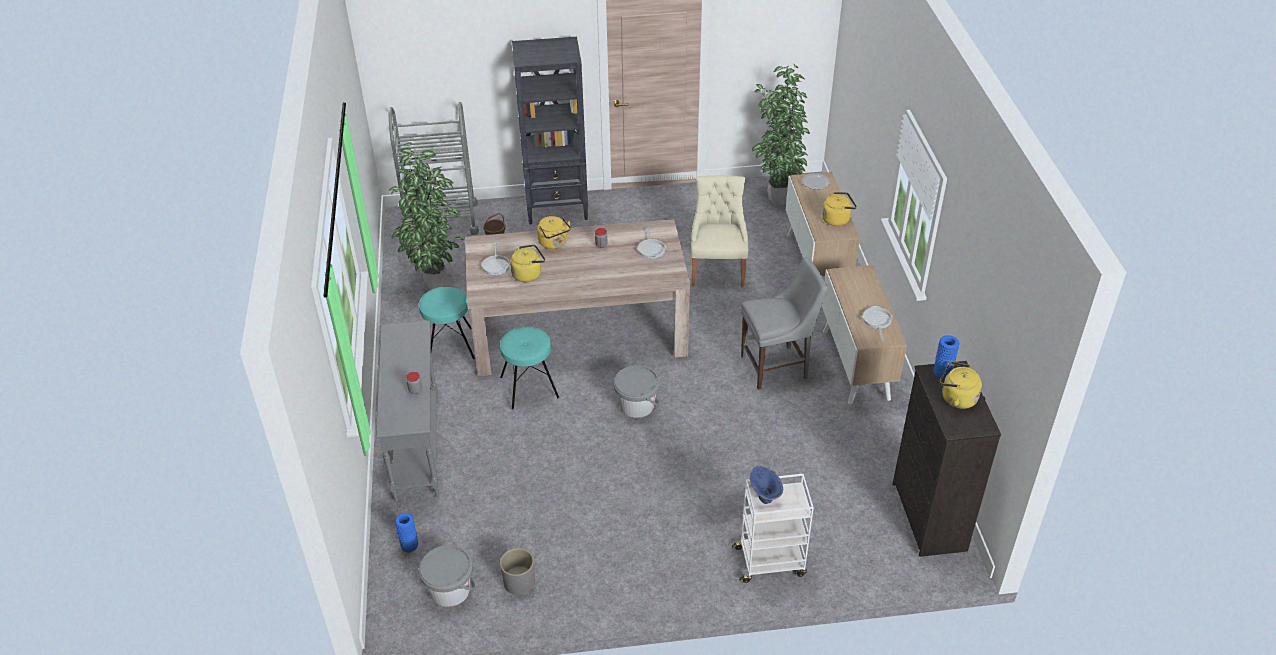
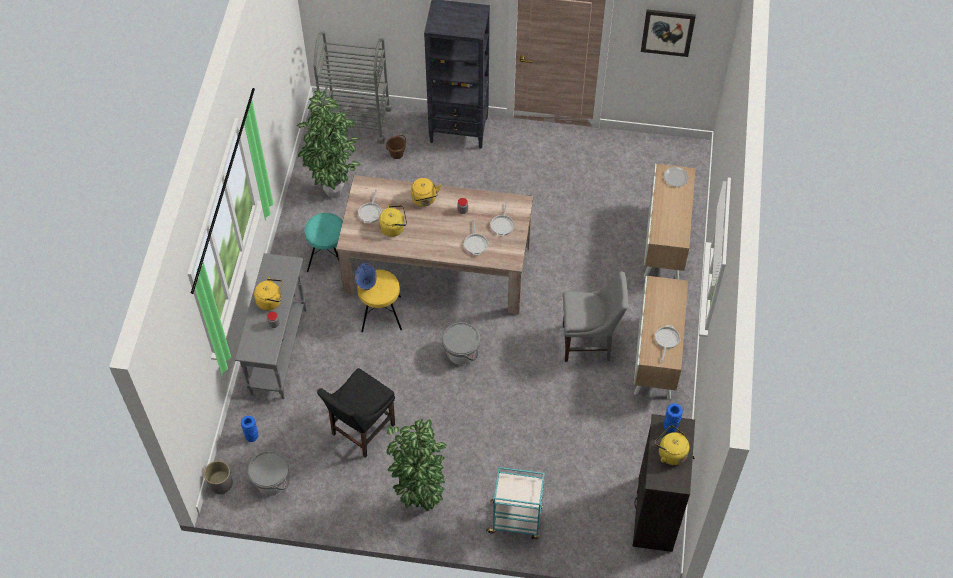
camera: 15 degrees right, 15 degrees up
turquoise stool [500,327,559,410] -> yellow stool [357,270,402,332]
grey planter [500,548,535,595] -> grey planter moved to [204,461,233,494]
beige chair [691,175,748,287] -> none
white cart [732,474,814,583] -> turquoise cart [486,467,545,539]
blue vase [749,466,783,504] -> blue vase moved to [355,263,377,290]
potted plant [751,64,810,205] -> potted plant moved to [387,419,447,512]
yellow kettle [822,192,857,226] -> yellow kettle moved to [254,277,283,311]
none -> black chair [317,368,395,458]
none -> frying pan [463,220,489,255]
none -> picture [641,9,696,57]

